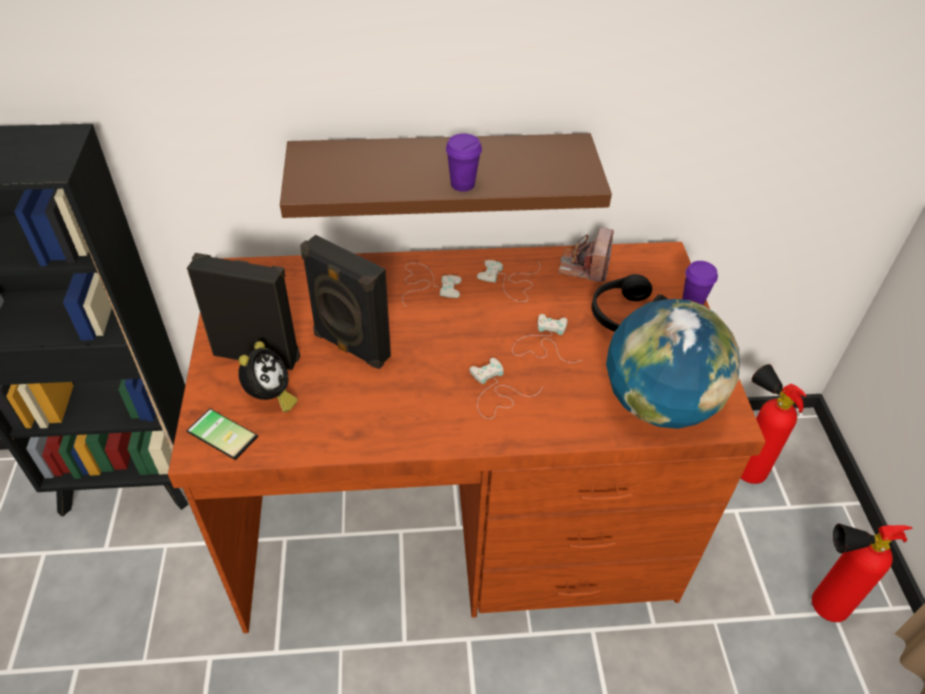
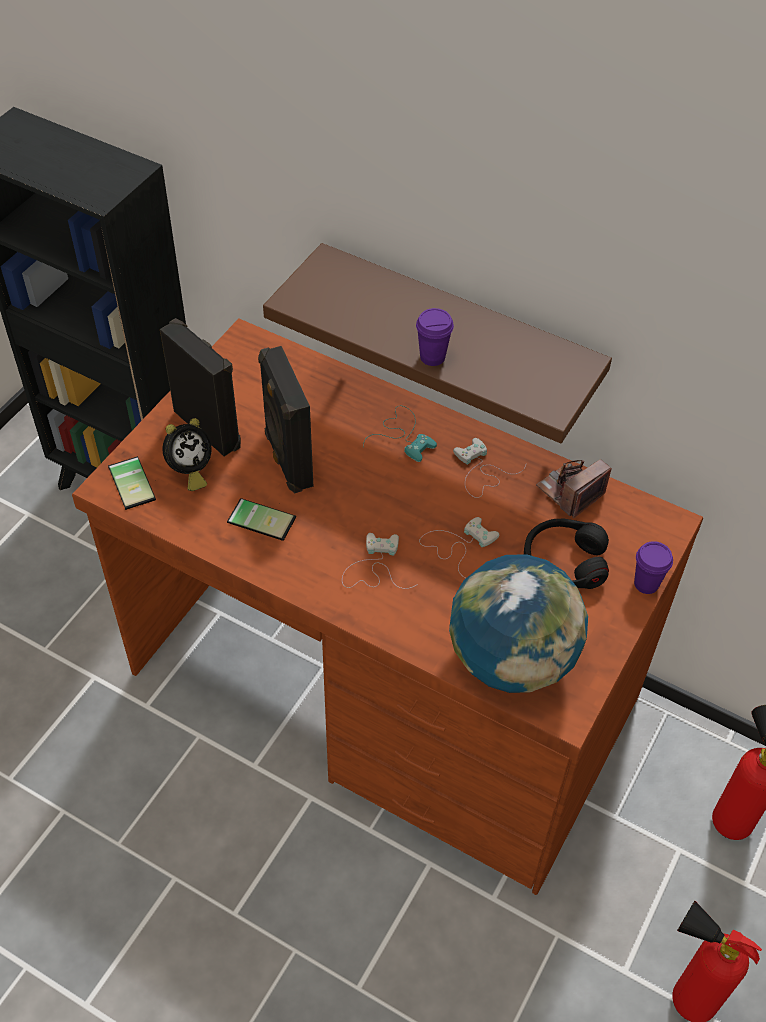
camera: 35 degrees right, 5 degrees up
white game controller [402,263,462,307] -> turquoise game controller [363,406,437,462]
none -> phone [227,498,296,541]

